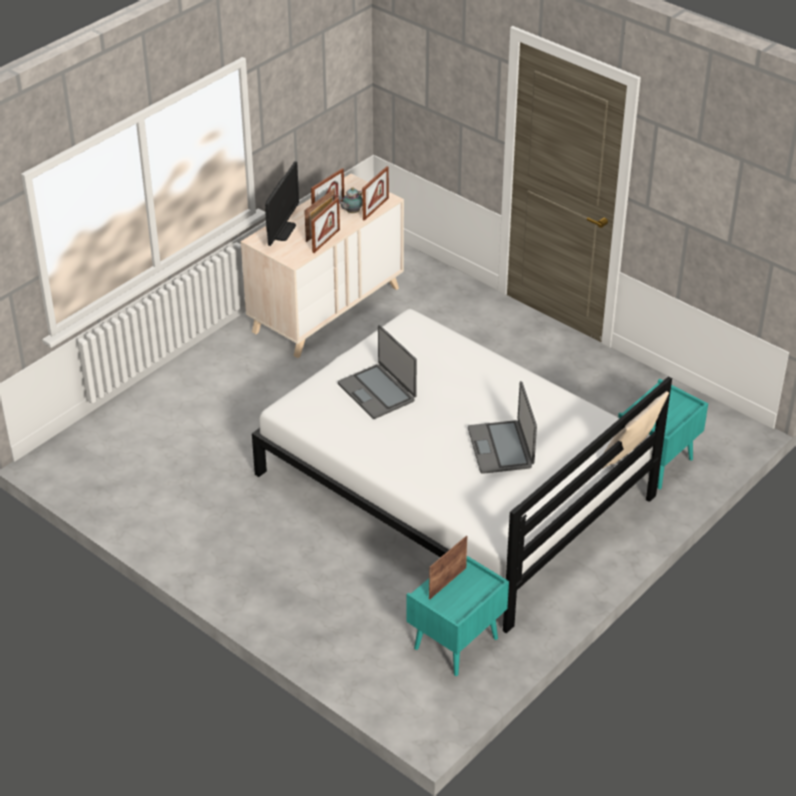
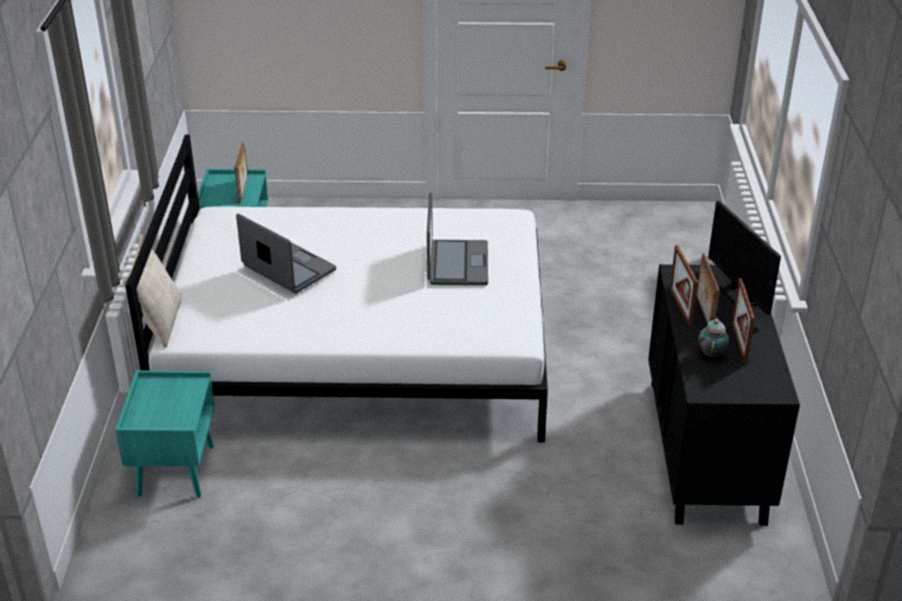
camera: 140 degrees right, 5 degrees down
beige dresser [241,174,404,358] -> black dresser [648,264,800,526]
laptop [338,325,417,419] -> laptop turned 75 degrees clockwise [427,192,488,285]
picture frame [362,166,389,221] -> none

